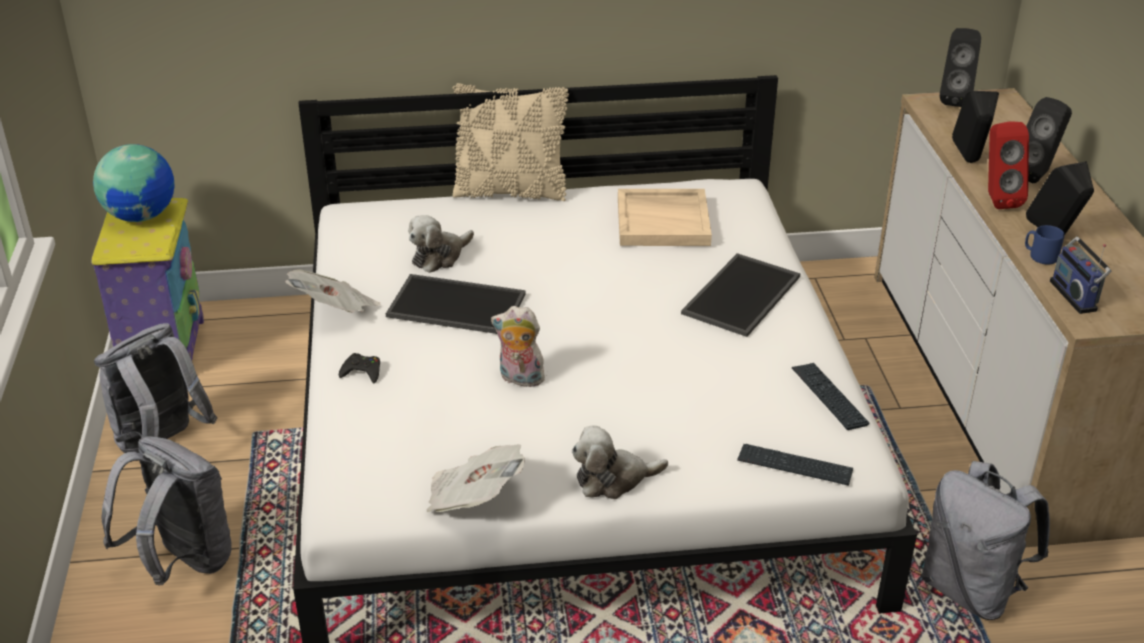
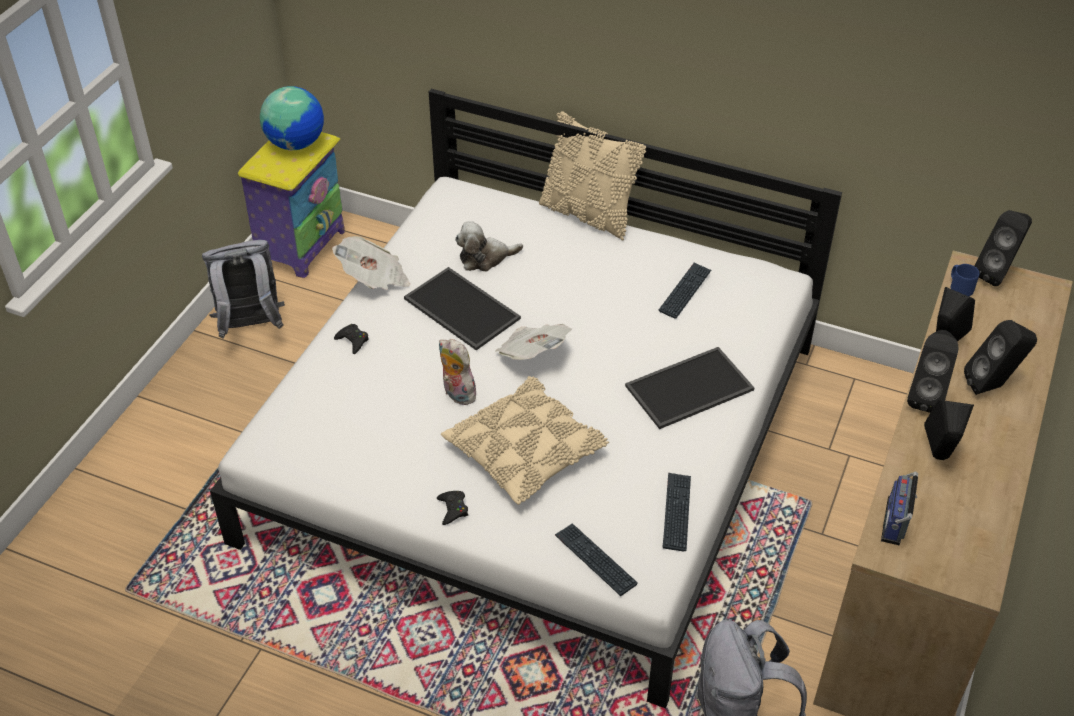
camera: 30 degrees right, 10 degrees up
grey backpack [101,436,232,585] -> none
newspaper [427,444,525,512] -> newspaper moved to [496,324,572,360]
plush toy [572,426,668,499] -> black game controller [437,491,468,525]
beige tray [618,189,712,246] -> keyboard [658,262,711,319]
red speaker [988,122,1029,209] -> black speaker [907,330,958,413]
blue mug [1025,225,1064,264] -> blue mug moved to [950,264,979,296]
none -> beige pillow [441,376,609,505]

